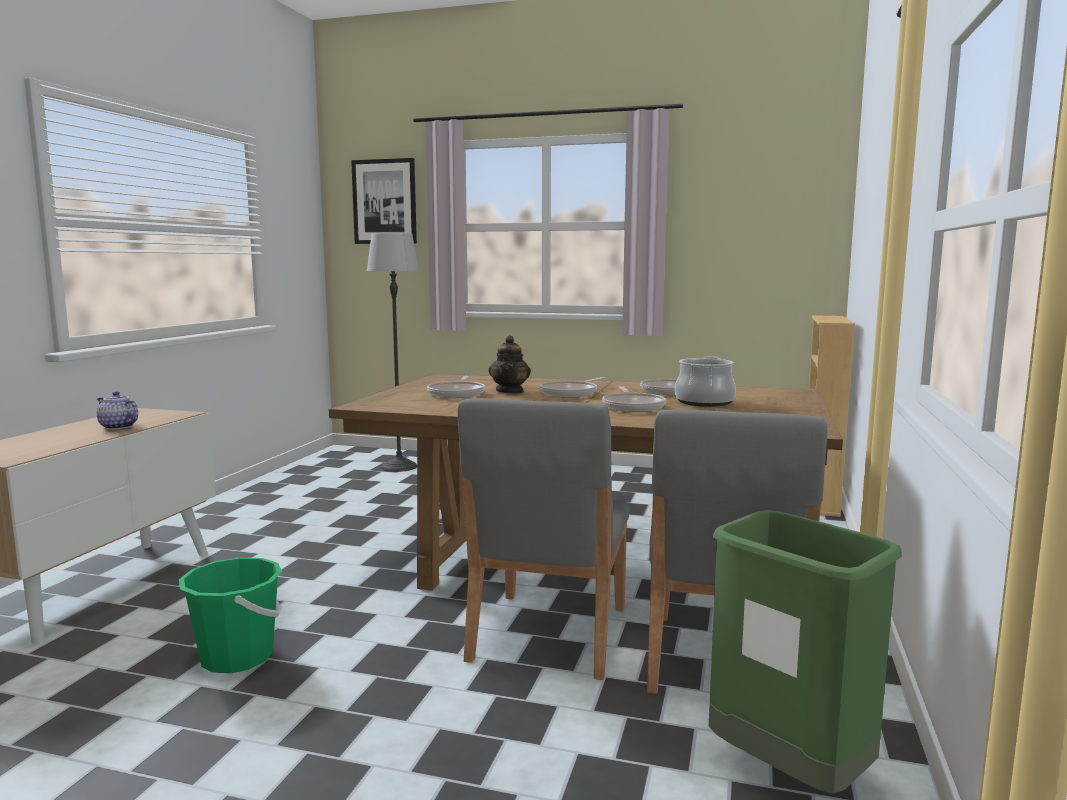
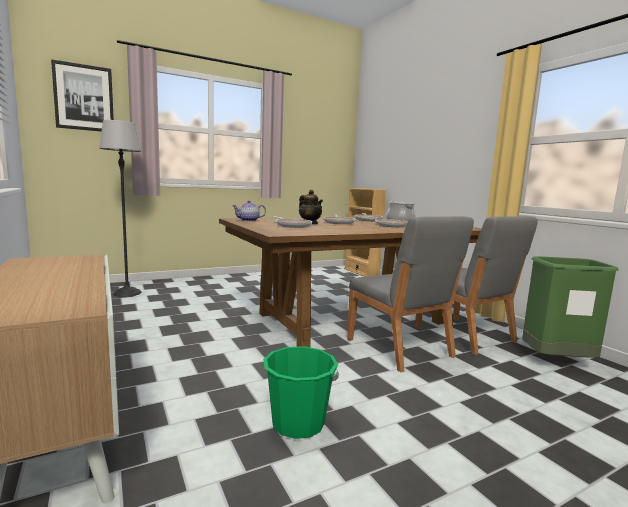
camera: 45 degrees left, 0 degrees up
teapot [97,391,138,430] -> teapot moved to [232,201,266,221]

